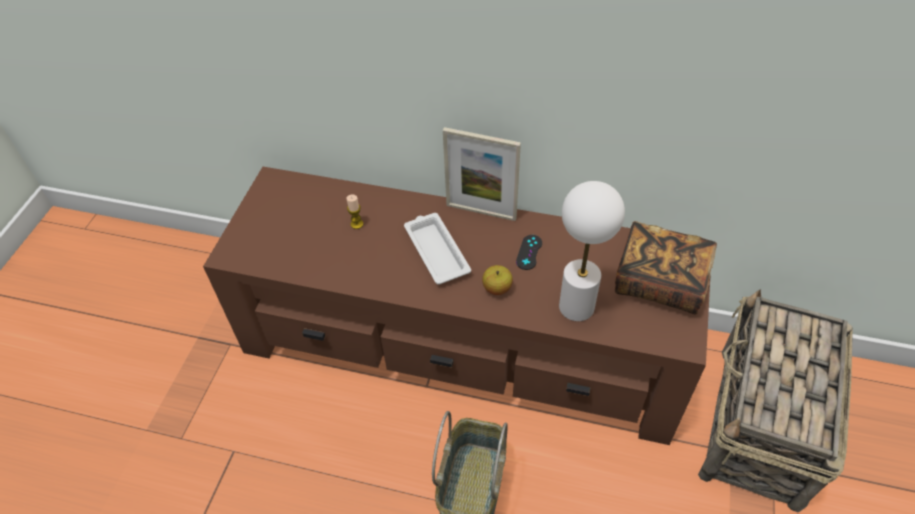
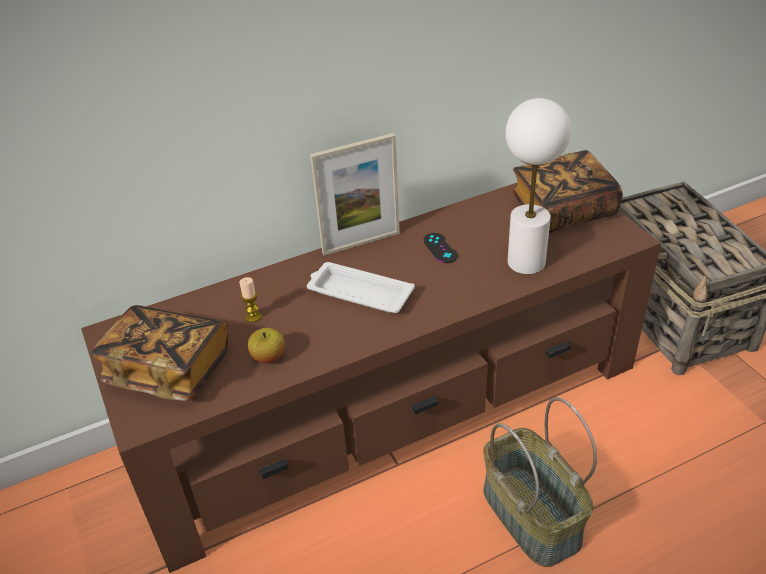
camera: 40 degrees left, 10 degrees down
apple [482,265,513,295] -> apple moved to [248,328,285,363]
none -> book [91,305,229,401]

